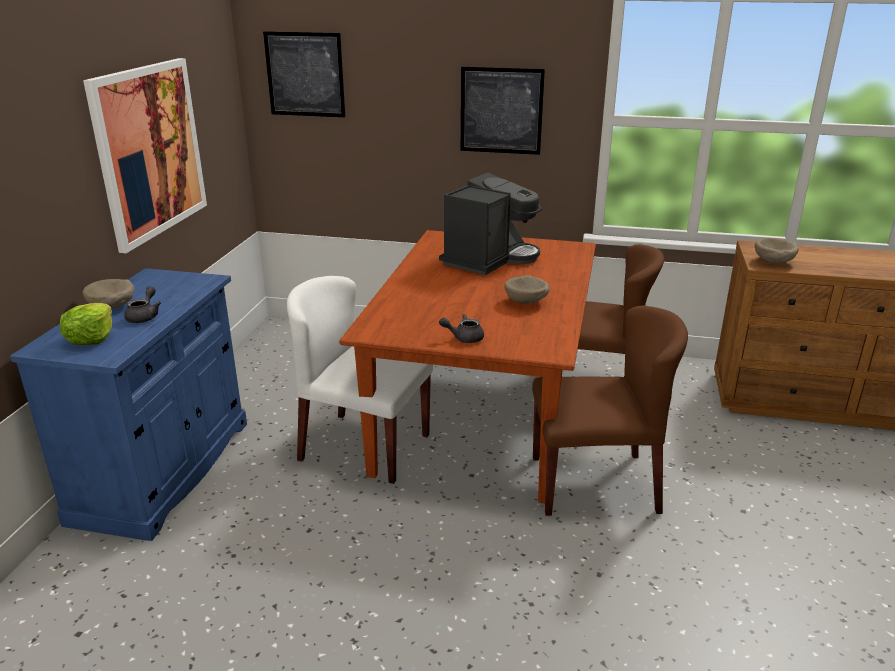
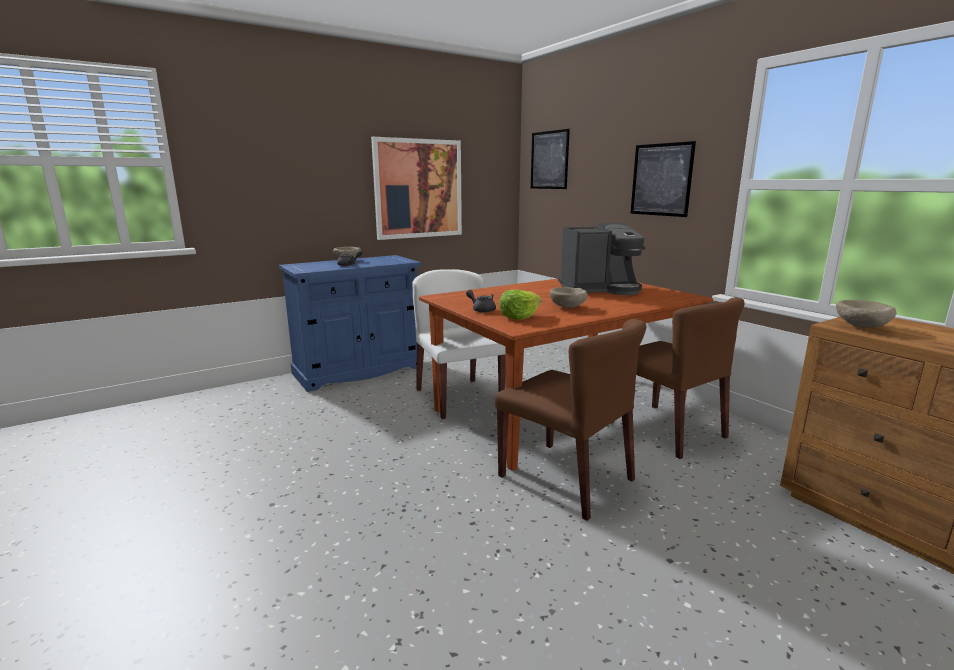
camera: 45 degrees right, 10 degrees down
lettuce [60,303,112,345] -> lettuce moved to [499,290,542,320]

